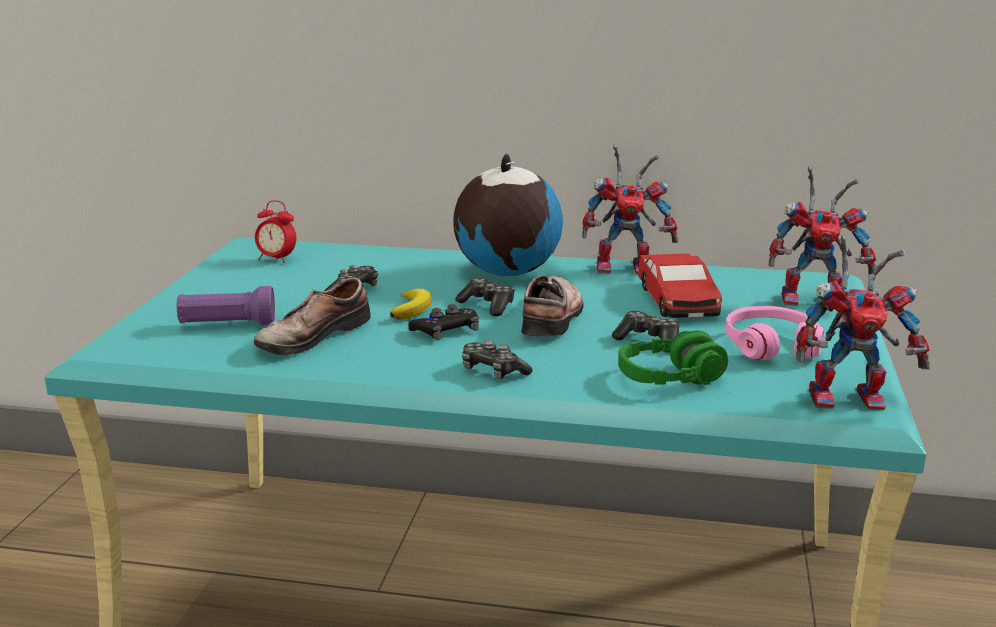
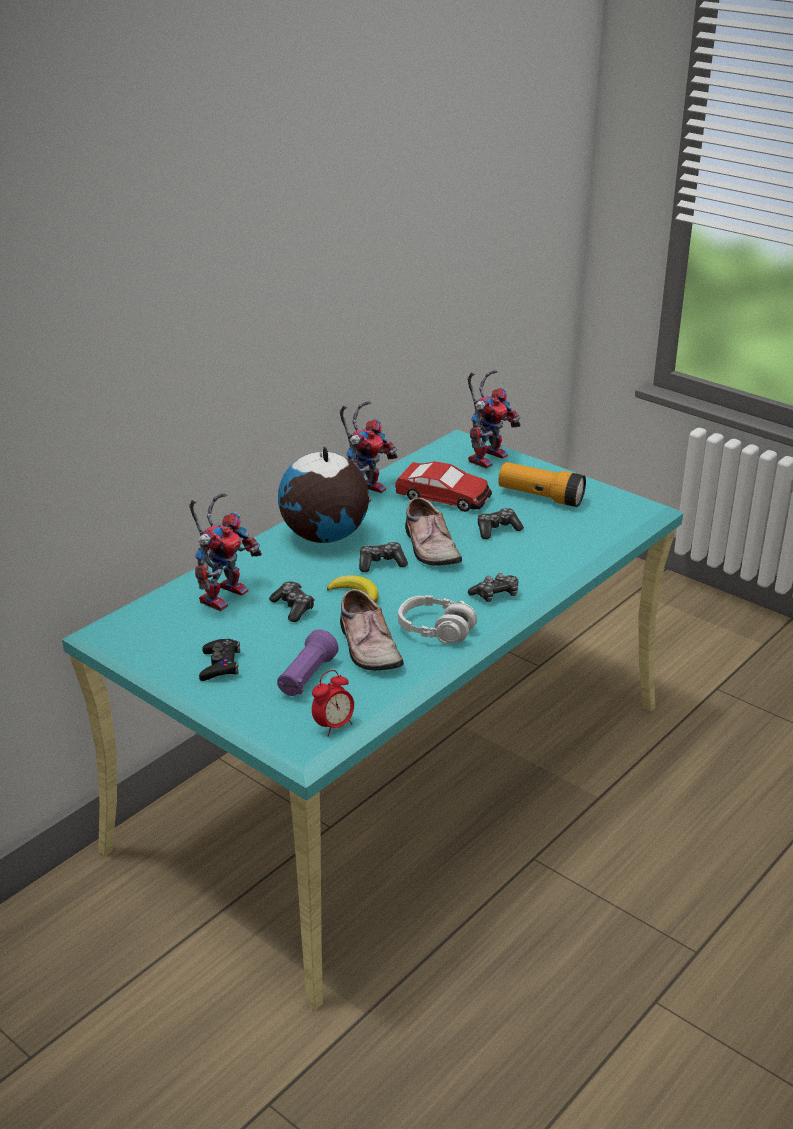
camera: 60 degrees left, 10 degrees up
alarm clock [255,200,296,263] -> alarm clock moved to [312,670,354,737]
black game controller [409,304,479,341] -> black game controller moved to [199,639,240,681]
shoe [521,275,583,337] -> shoe turned 150 degrees counterclockwise [405,498,462,566]
green headphones [618,330,728,385] -> none
pink headphones [725,306,824,360] -> flashlight [499,462,586,507]
toy robot [796,235,930,410] -> toy robot moved to [189,493,262,611]
none -> grey headphones [398,595,477,644]

